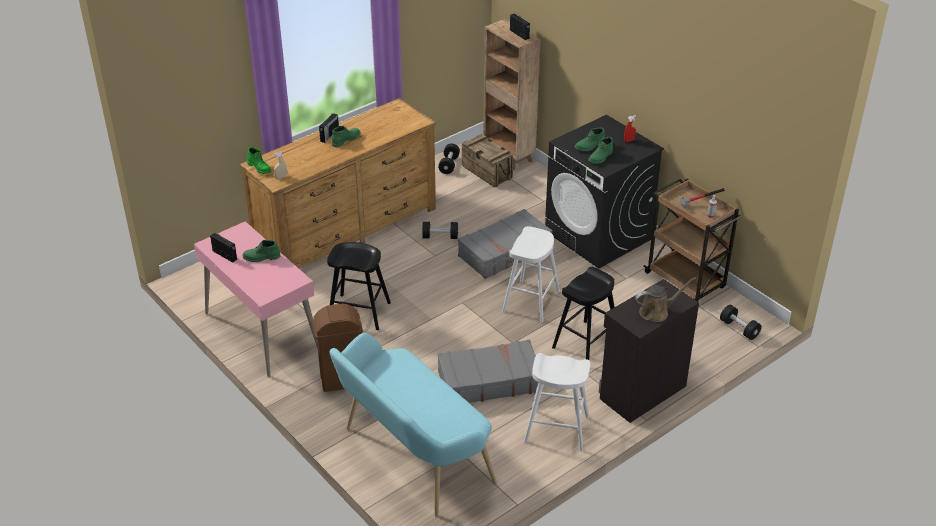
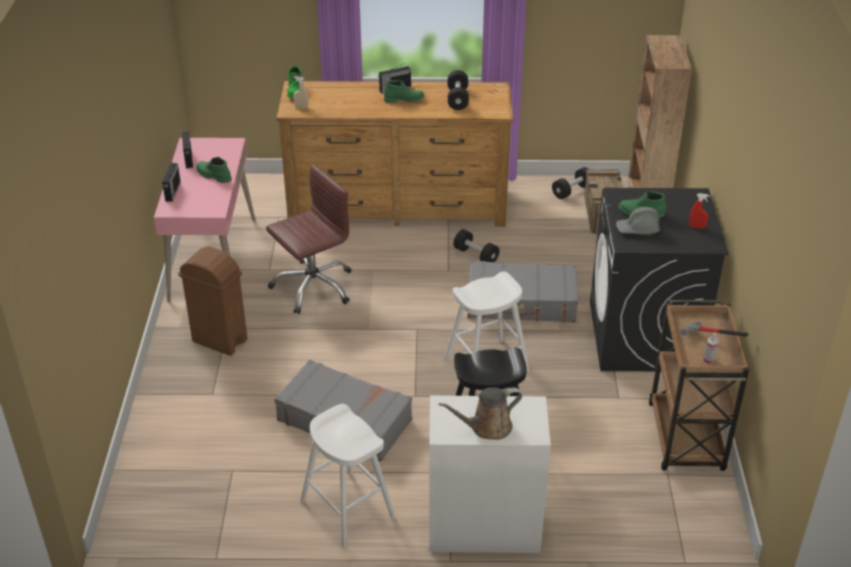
camera: 40 degrees right, 0 degrees up
black stool [327,242,391,330] -> brown office chair [266,164,352,314]
turquoise bench [329,333,497,517] -> none
radio [510,11,530,40] -> radio moved to [162,163,181,202]
green boot [588,137,613,164] -> grey hard hat [616,207,660,235]
black cabinet [599,279,699,423] -> white cabinet [429,396,551,553]
brown watering can [635,277,696,322] -> brown watering can turned 135 degrees clockwise [438,387,522,440]
black dumbbell [720,305,762,340] -> black dumbbell moved to [447,70,469,110]

